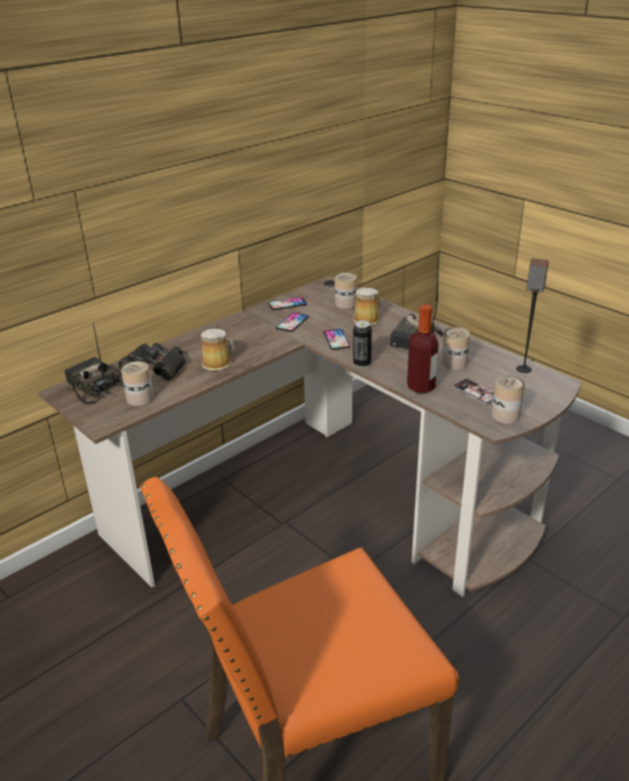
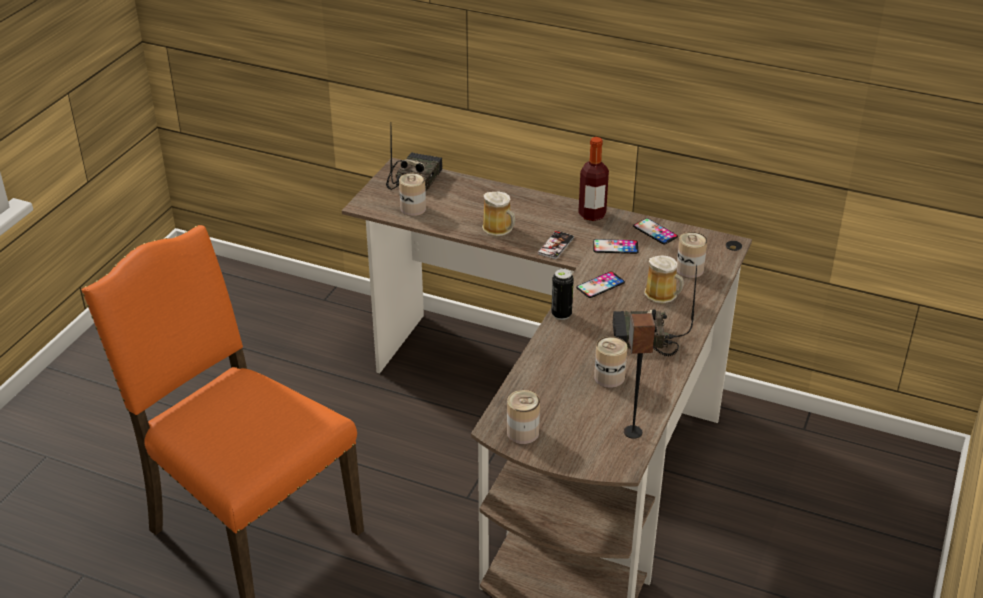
camera: 65 degrees right, 5 degrees up
black binoculars [118,343,186,381] -> none
bottle [407,304,438,393] -> bottle moved to [578,137,609,221]
phone [453,379,494,405] -> phone moved to [538,231,574,259]

